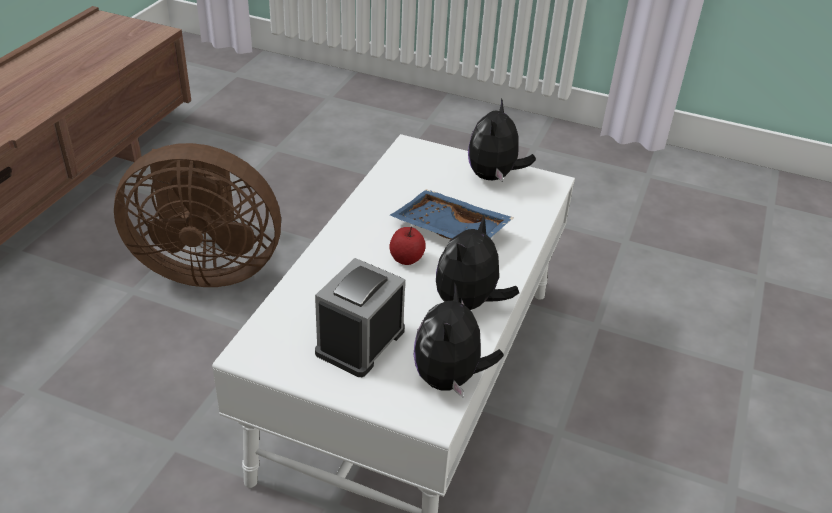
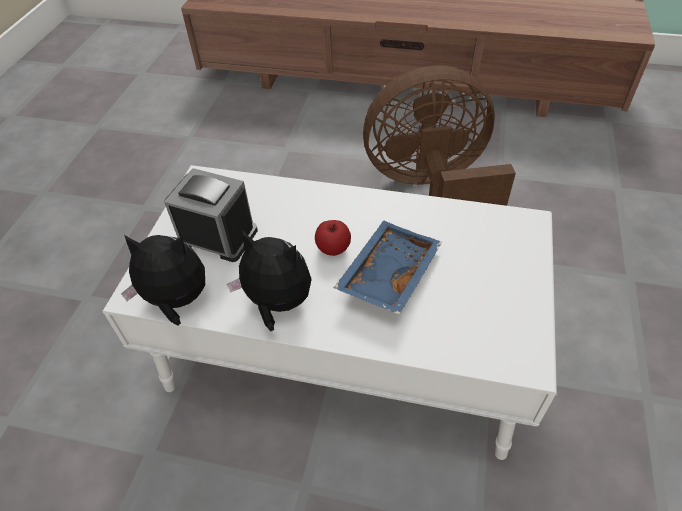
camera: 85 degrees right, 10 degrees up
brown fan [114,143,281,287] -> brown fan turned 90 degrees clockwise [363,65,516,206]
plush toy [468,98,536,182] -> none

